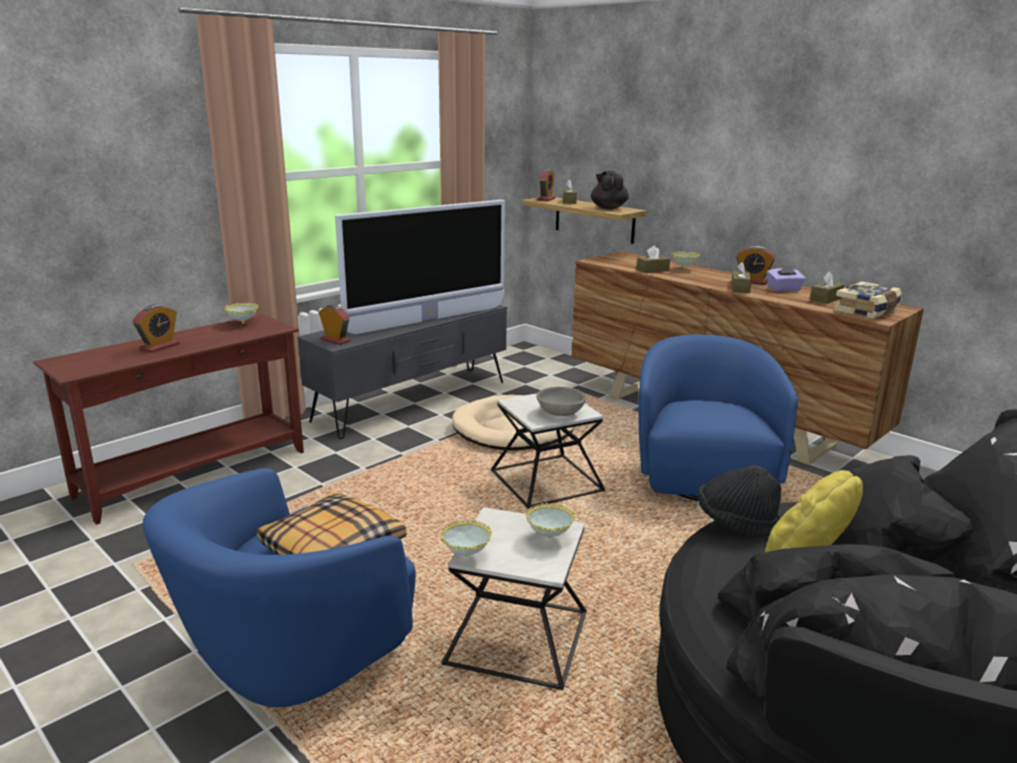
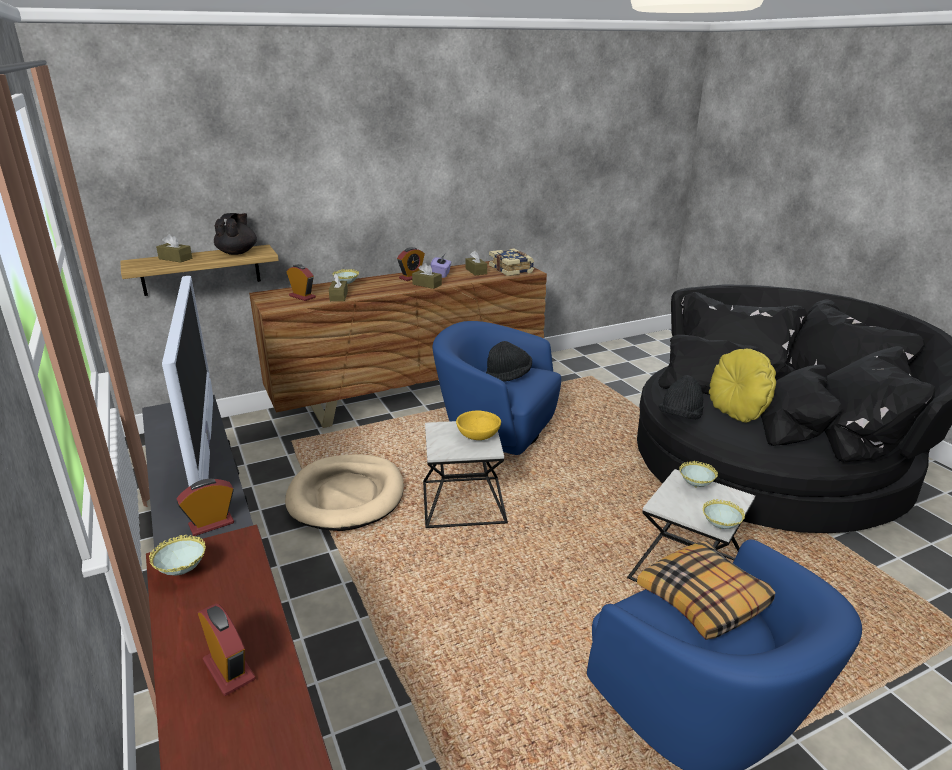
camera: 70 degrees left, 5 degrees up
grey bowl [536,387,586,416] -> yellow bowl [456,410,501,440]
alarm clock [537,169,555,201] -> alarm clock moved to [286,264,316,301]
black teapot [591,171,629,209] -> black teapot turned 90 degrees clockwise [214,213,257,255]
none -> black hat [486,341,532,382]

